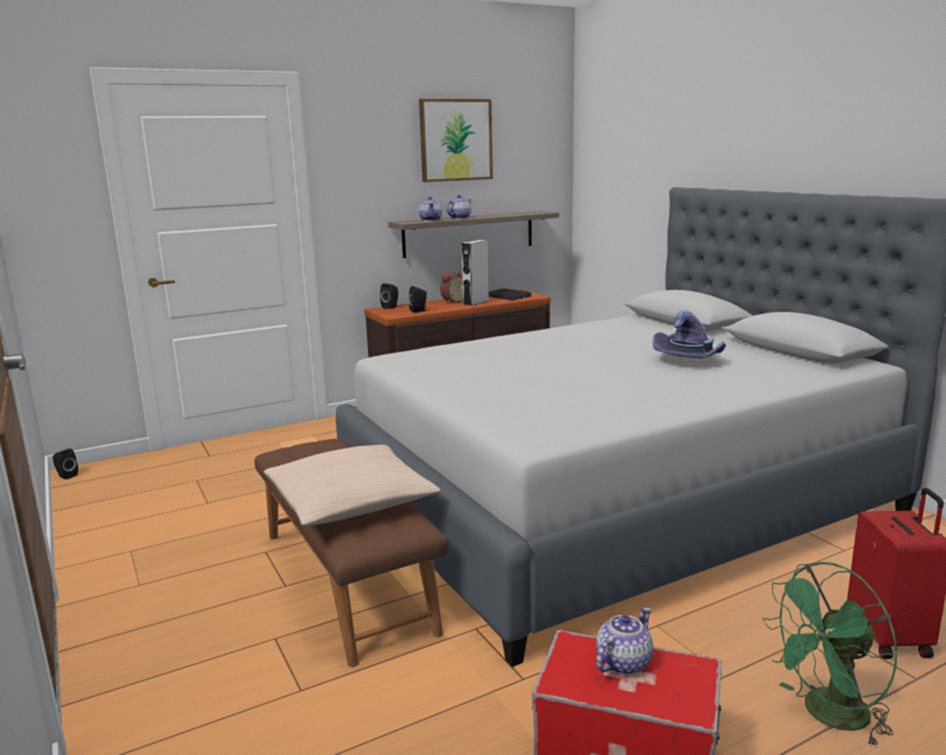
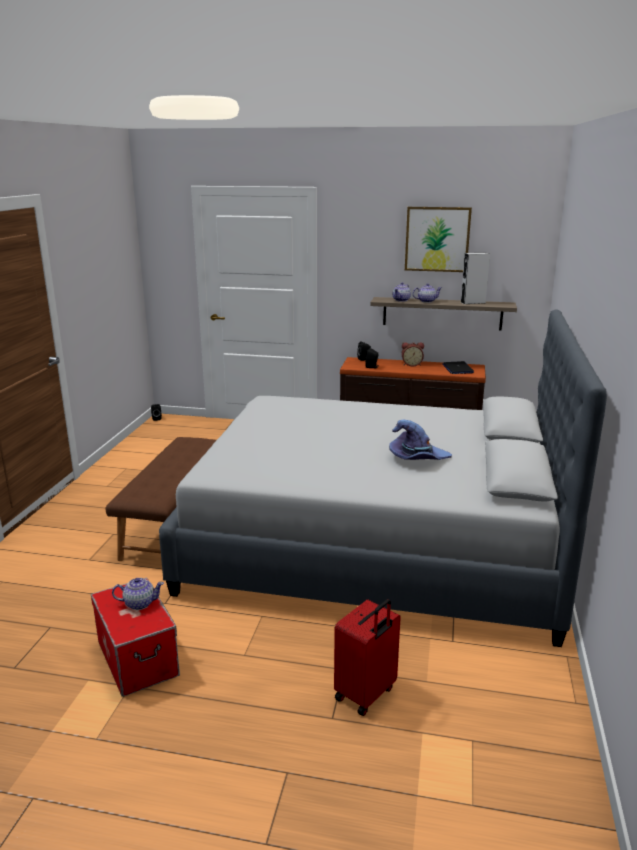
camera: 40 degrees right, 5 degrees up
beige pillow [264,445,441,526] -> none
grey speaker [461,240,489,306] -> grey speaker moved to [460,253,490,304]
green fan [763,562,898,748] -> none

